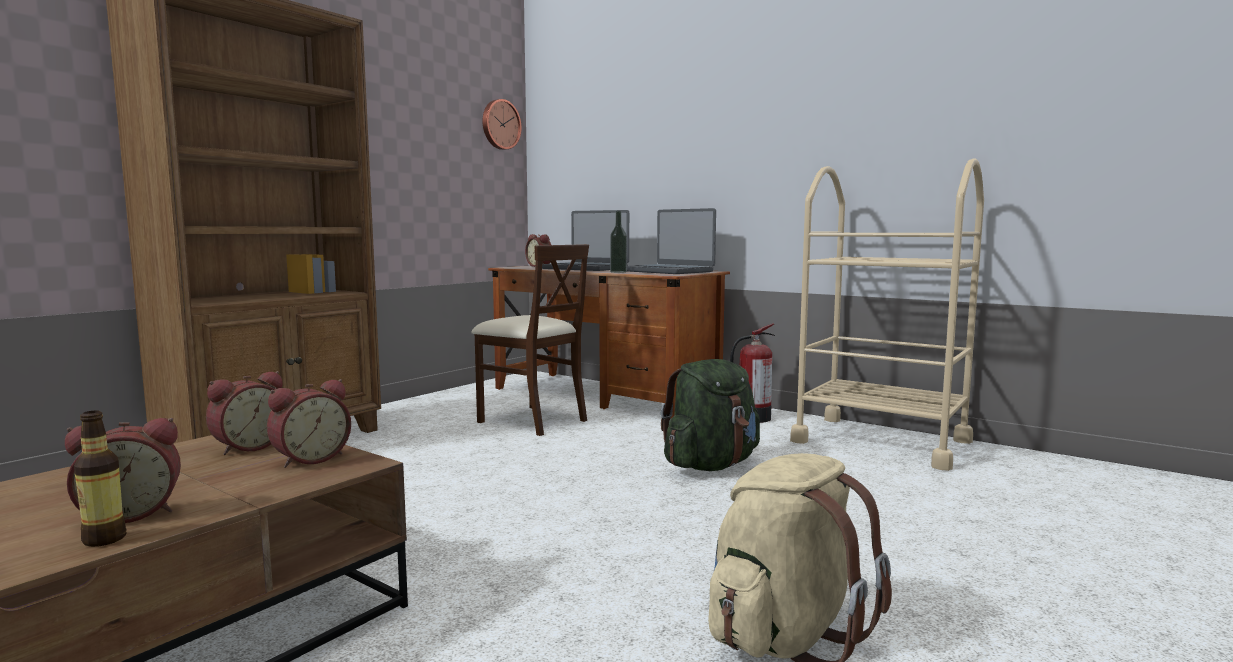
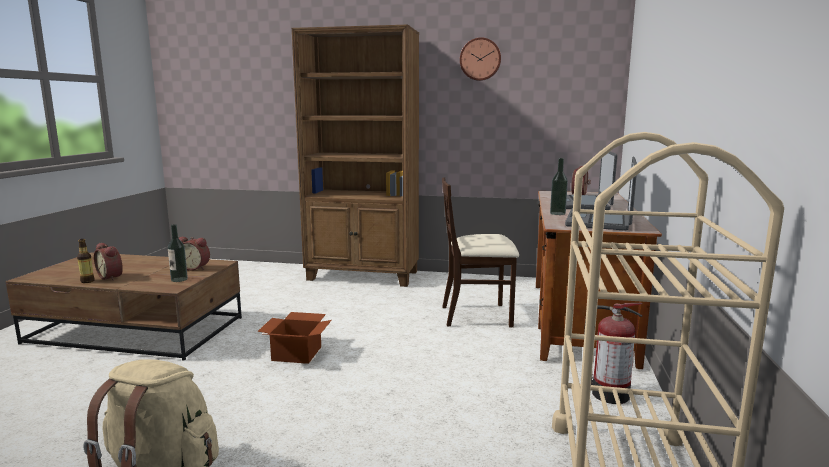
camera: 65 degrees right, 5 degrees up
alarm clock [267,379,351,468] -> bottle [168,224,188,282]
beige chair [471,244,589,436] -> beige chair turned 75 degrees clockwise [442,177,519,327]
wall clock [482,99,522,150] -> wall clock moved to [460,37,501,81]
green backpack [661,359,760,471] -> none
none -> cardboard box [257,312,332,364]

